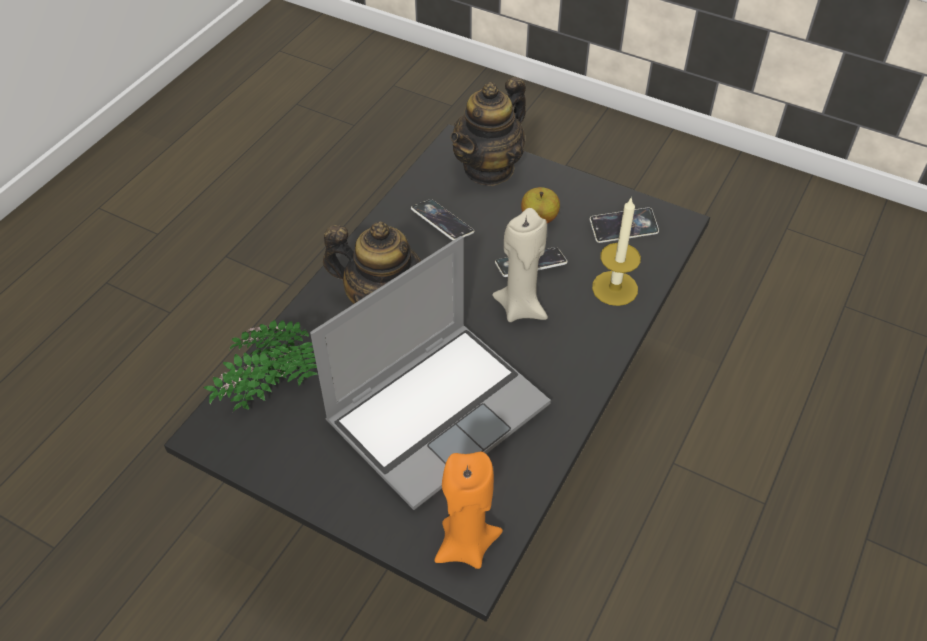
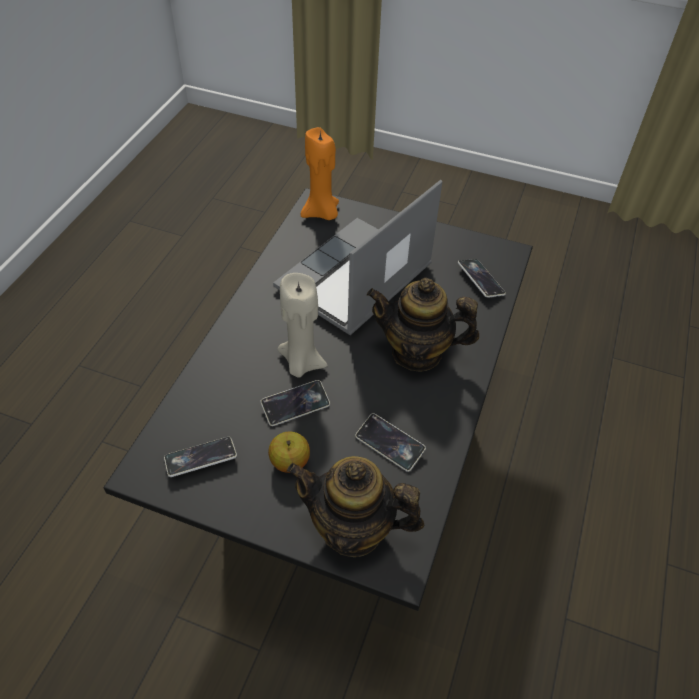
camera: 170 degrees right, 0 degrees up
potted plant [203,320,318,412] -> phone [458,259,506,298]
teapot [450,77,526,186] -> teapot turned 105 degrees counterclockwise [287,456,424,557]
candle [592,196,641,306] -> none

